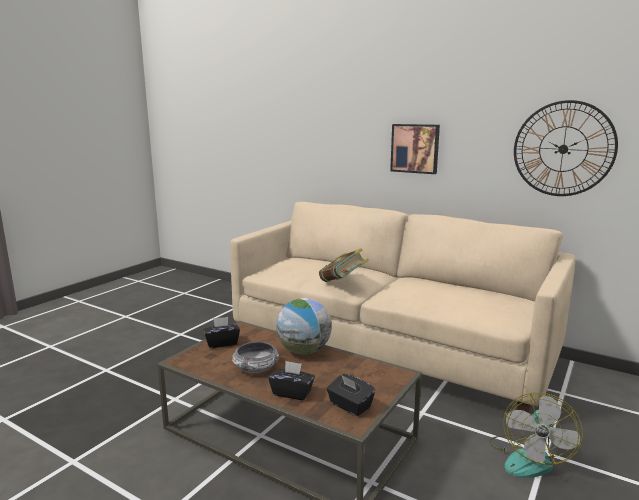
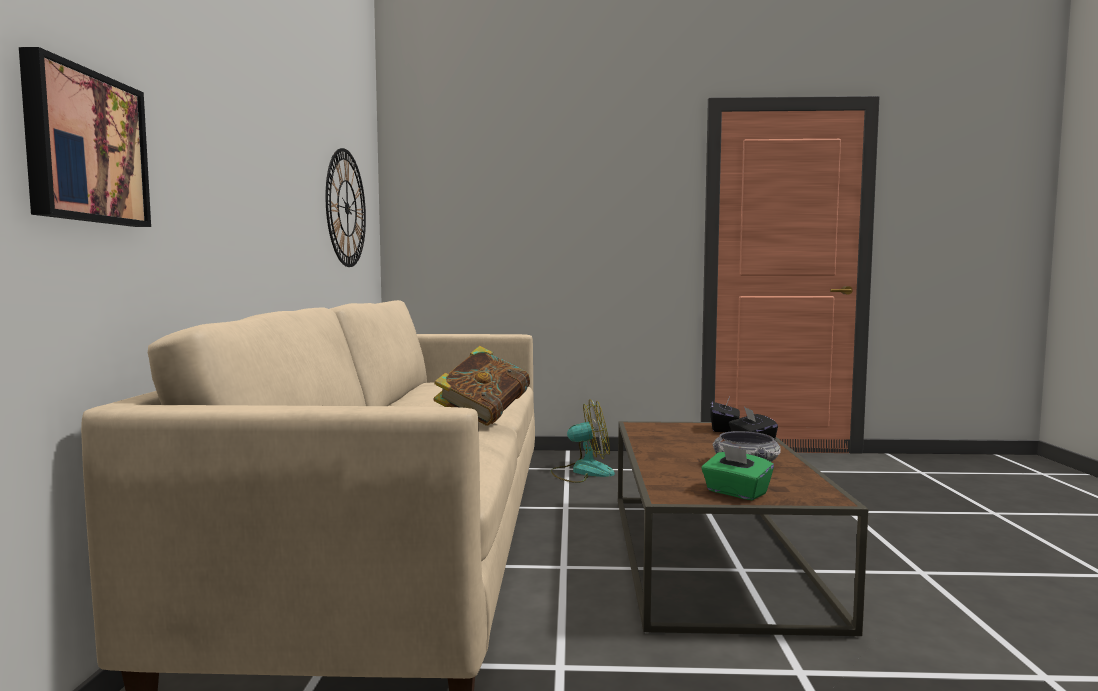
camera: 120 degrees left, 10 degrees down
black tissue box [204,317,240,348] -> green tissue box [702,445,774,500]
globe [276,298,332,354] -> none
picture [390,124,440,174] -> picture moved to [19,47,151,227]

